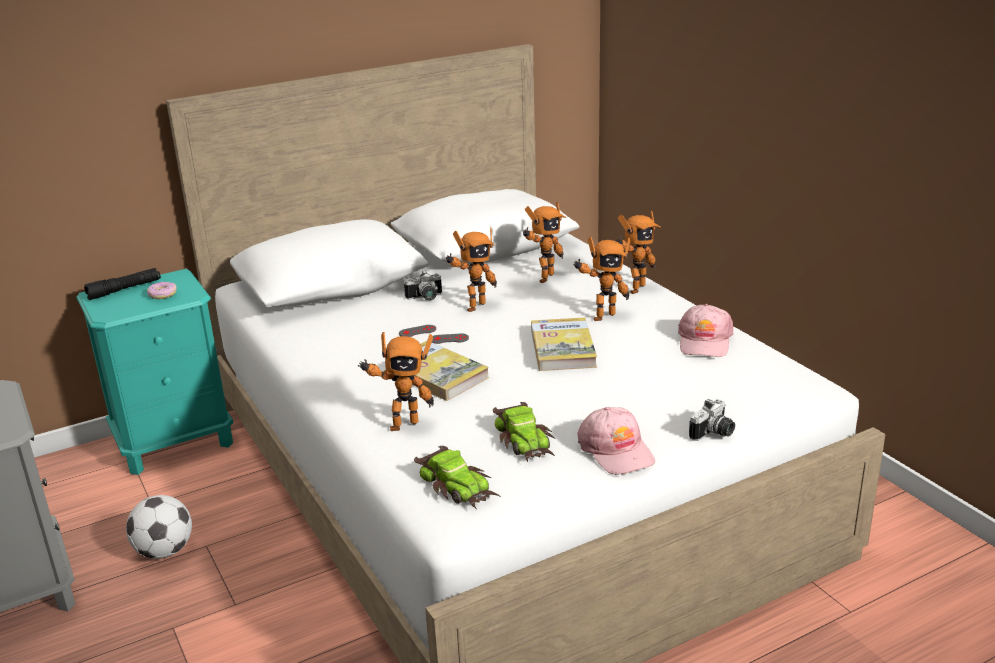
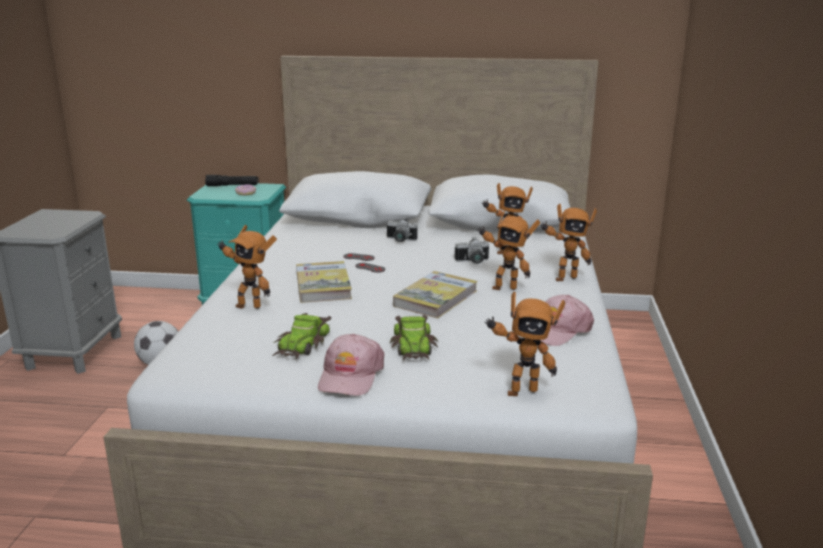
camera: 35 degrees right, 5 degrees down
toy car [414,446,501,509] -> toy car moved to [390,315,438,361]
toy robot [446,227,497,312] -> toy robot moved to [484,292,565,396]
camera [689,399,735,441] -> camera moved to [455,237,489,264]

